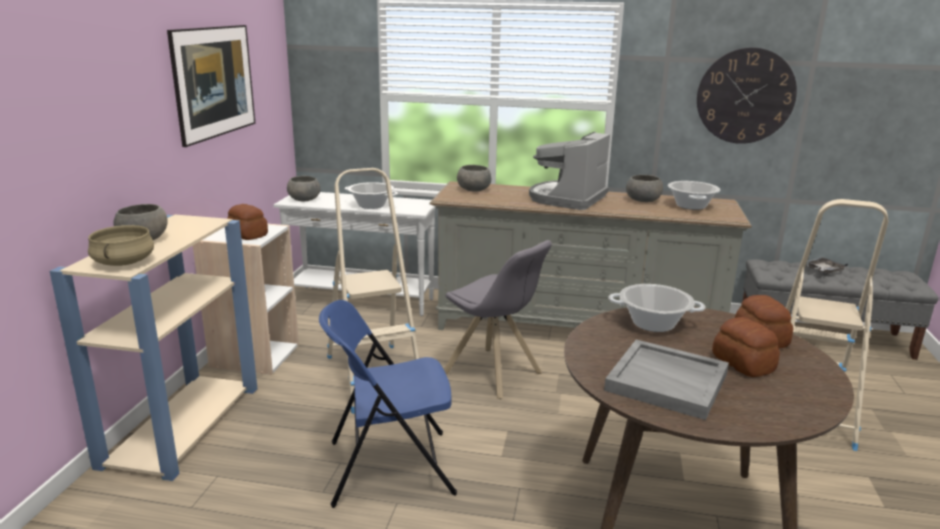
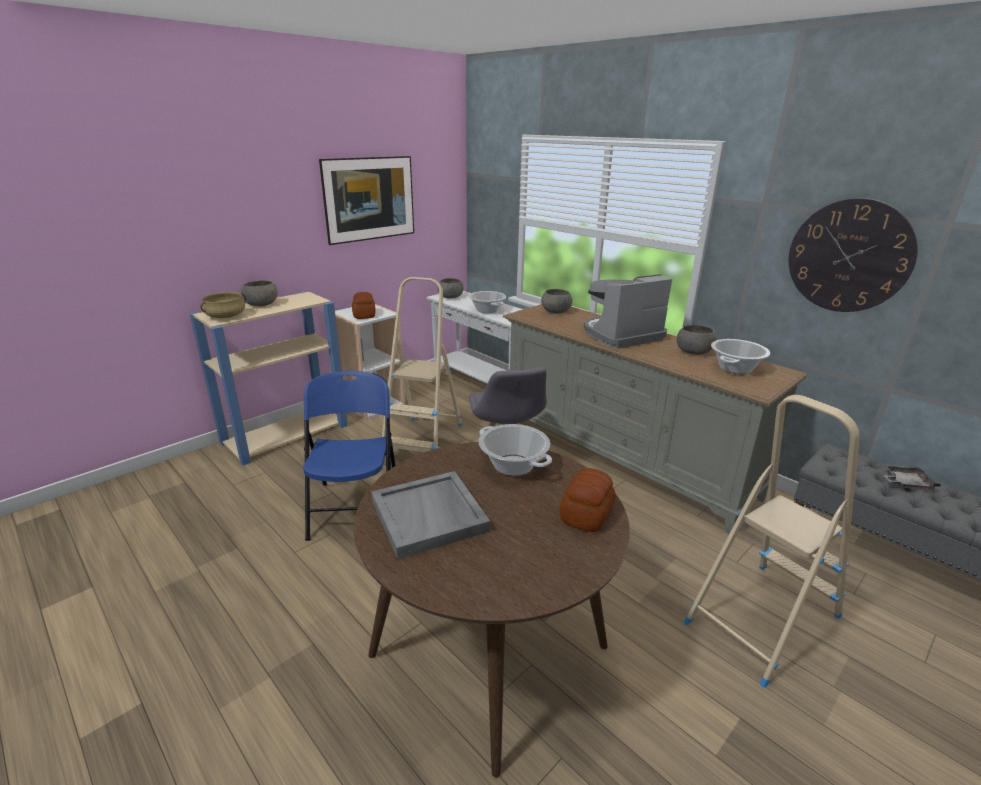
camera: 35 degrees right, 5 degrees up
blue chair [319,300,457,508] -> blue chair turned 60 degrees clockwise [303,371,396,541]
bread [712,317,780,377] -> none

